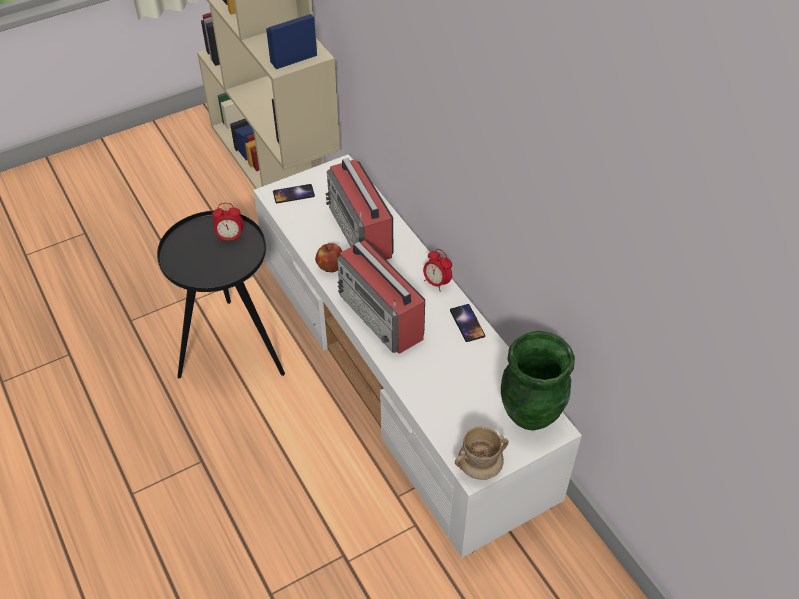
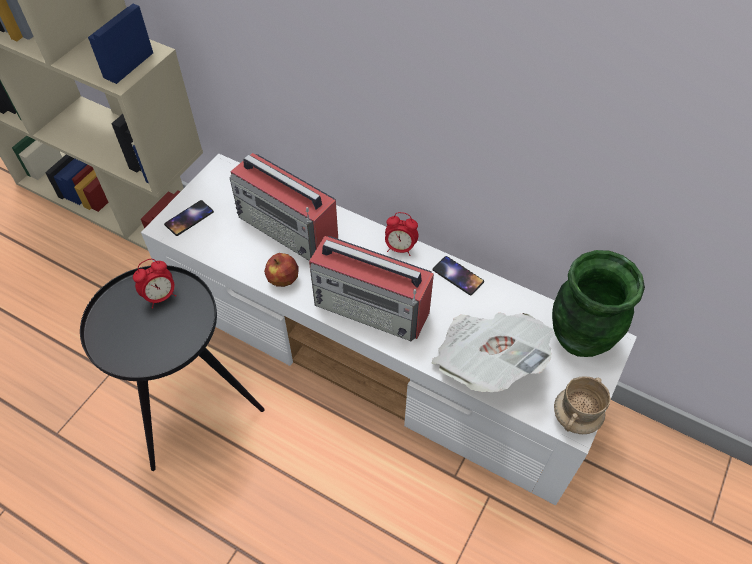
camera: 30 degrees left, 5 degrees up
none -> newspaper [431,312,554,392]

